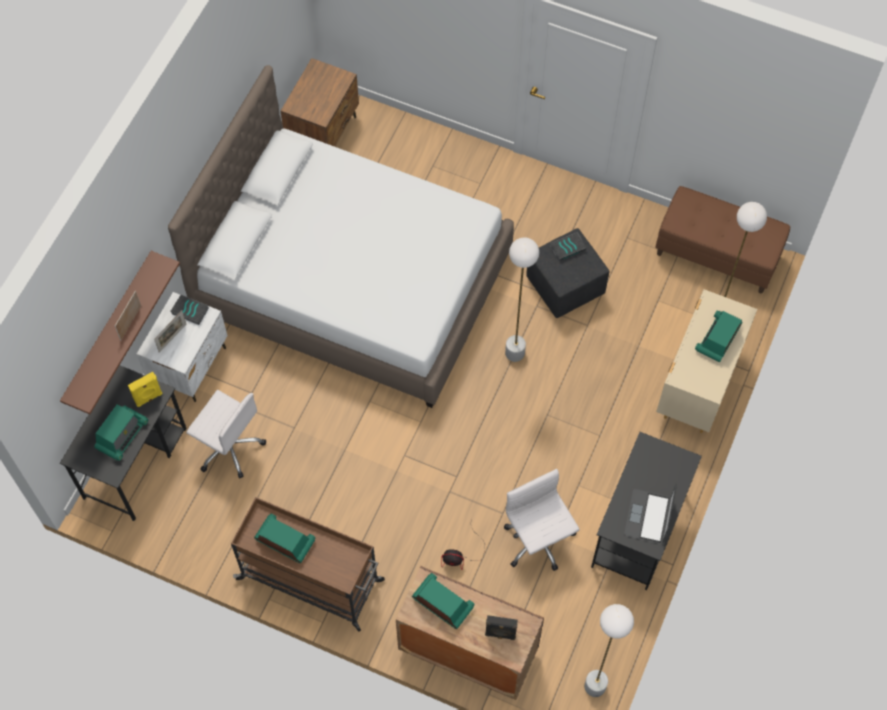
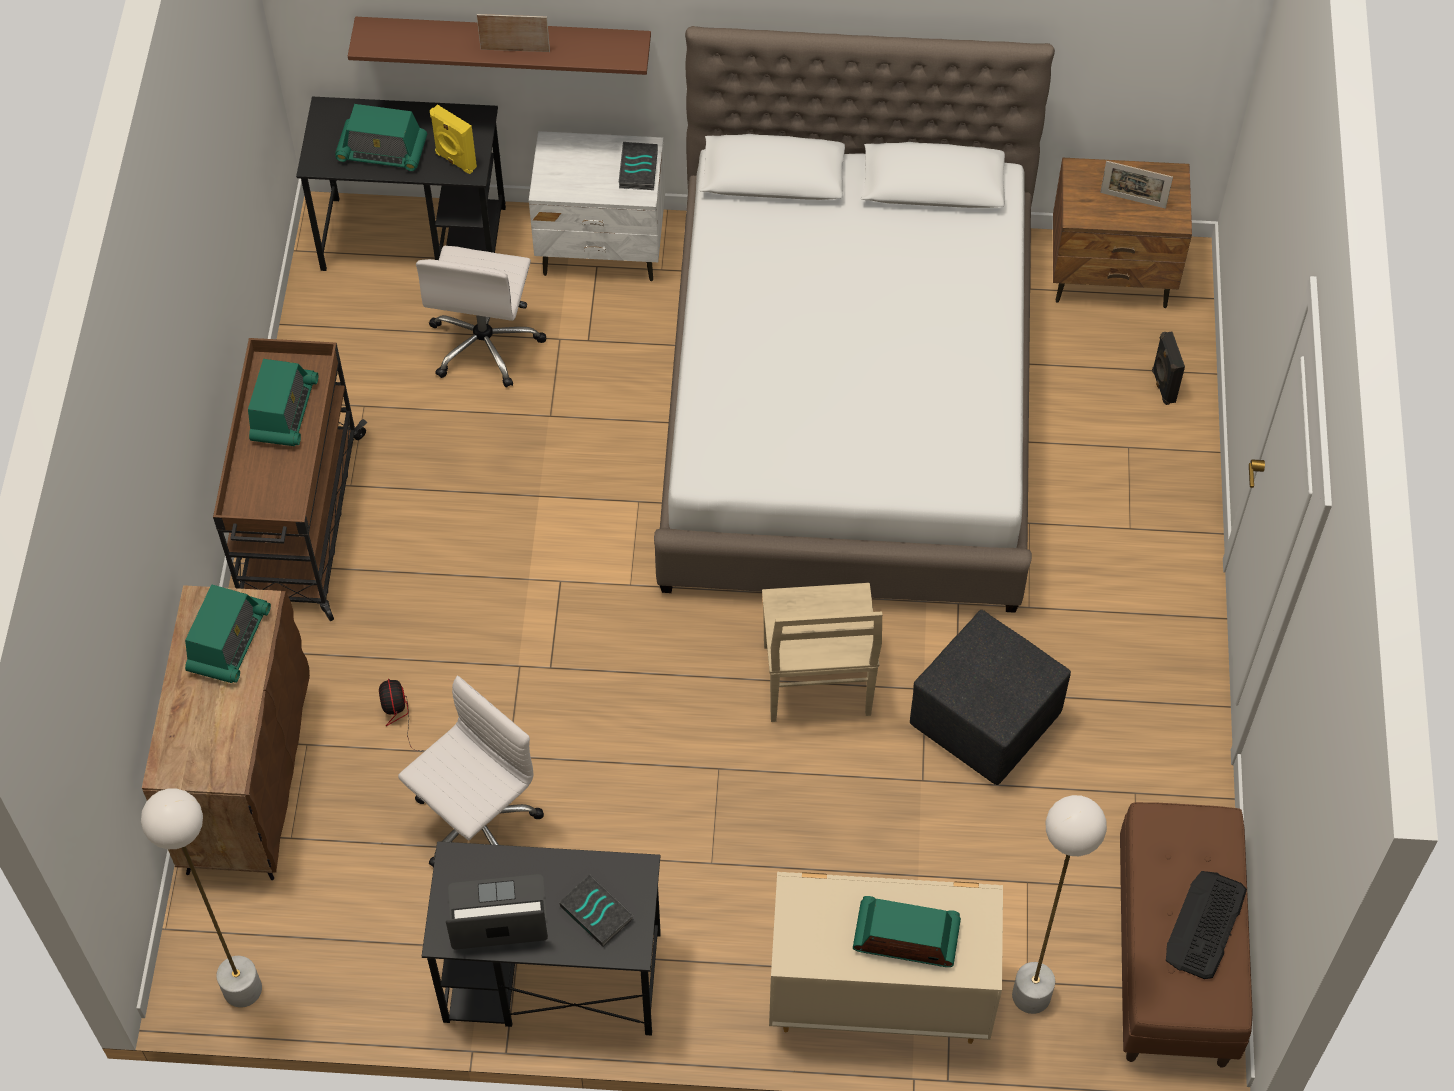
camera: 70 degrees right, 5 degrees down
picture frame [154,310,186,353] -> picture frame moved to [1100,161,1173,209]
black speaker [485,615,518,640] -> black speaker moved to [1152,331,1185,405]
white floor lamp [505,237,539,362] -> beige chair [762,583,883,722]
book [550,232,586,262] -> book moved to [559,874,634,947]
none -> keyboard [1166,871,1247,979]

